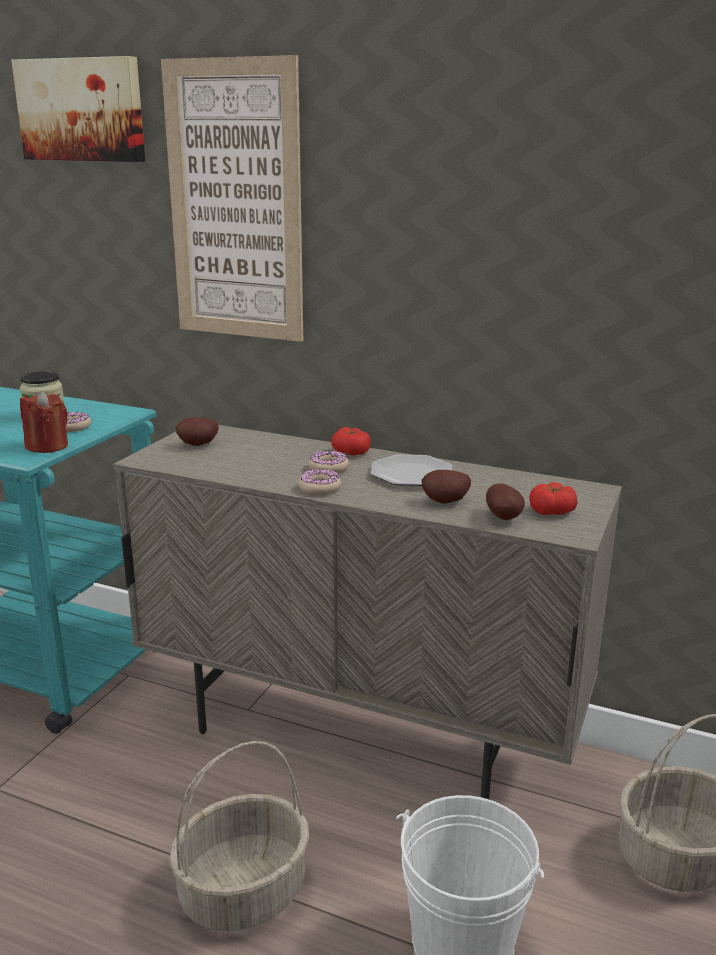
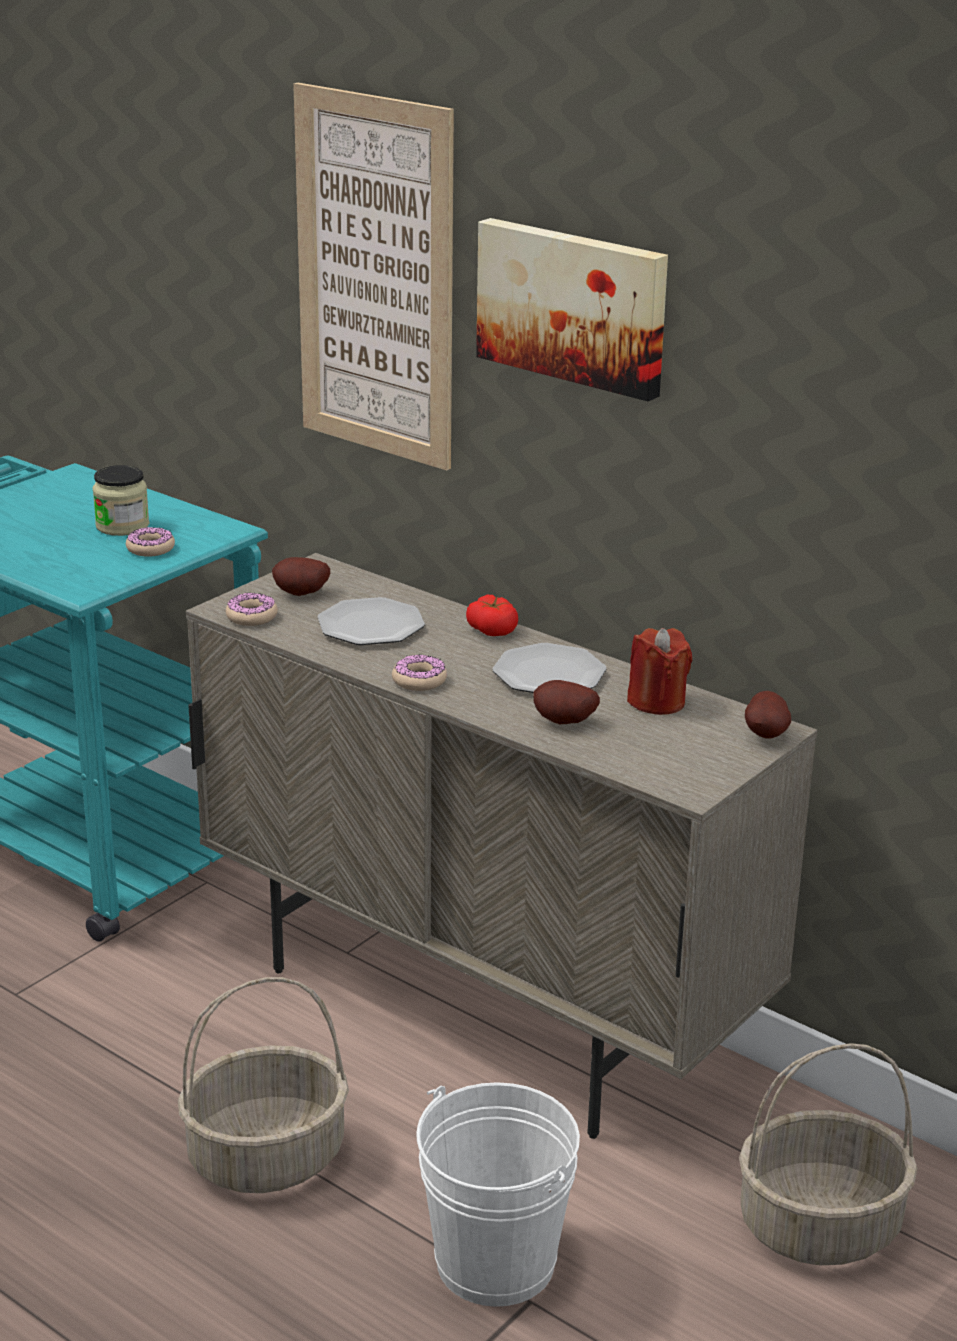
camera: 15 degrees right, 5 degrees up
picture [11,56,145,162] -> picture moved to [476,218,668,401]
red candle [20,391,68,453] -> red candle moved to [627,628,692,715]
donut [308,450,349,473] -> donut moved to [226,592,278,626]
potato [486,483,525,520] -> potato moved to [745,691,791,739]
tomato [529,482,577,515] -> none
none -> plate [317,597,425,645]

